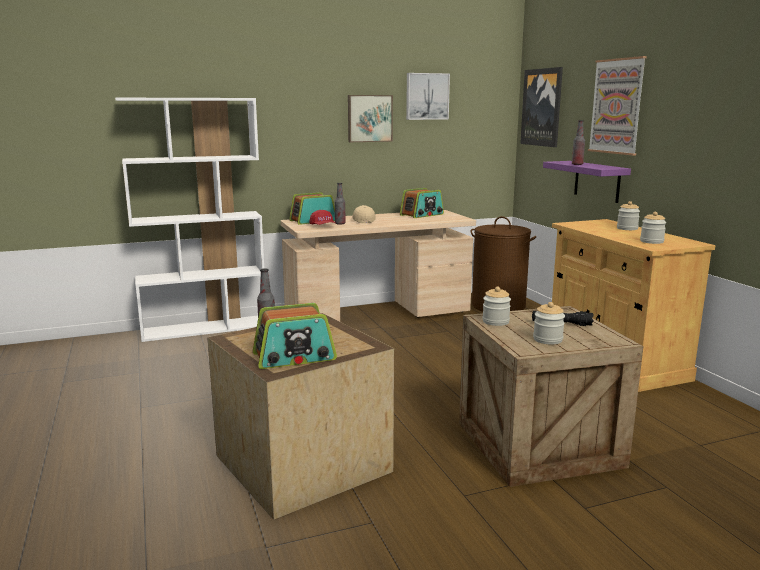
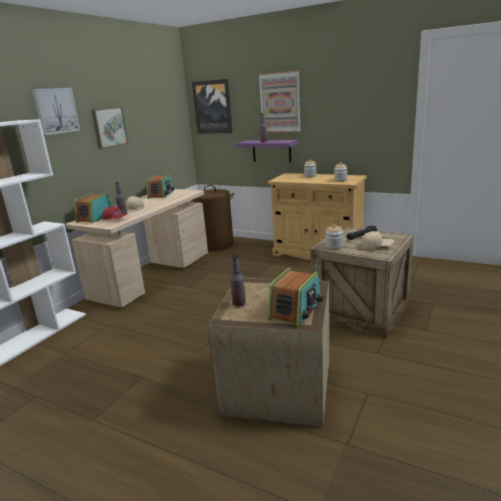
camera: 40 degrees left, 5 degrees up
picture [406,73,450,120] -> picture moved to [32,88,80,135]
jar [533,302,565,345] -> beige cap [361,231,394,249]

